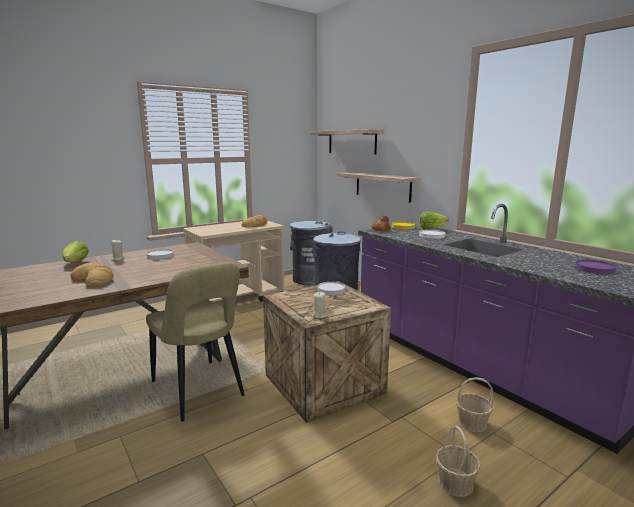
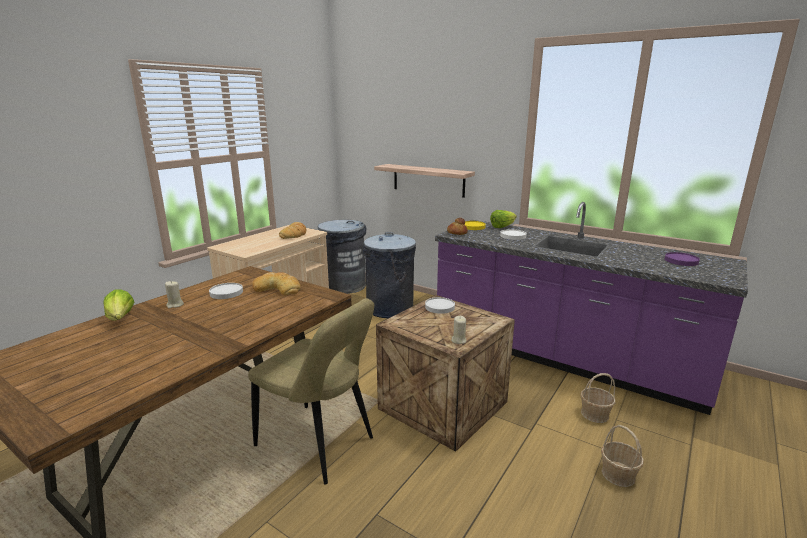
camera: 20 degrees left, 5 degrees up
bread [71,263,114,286] -> bread moved to [252,272,300,296]
shelf [310,129,384,155] -> none

